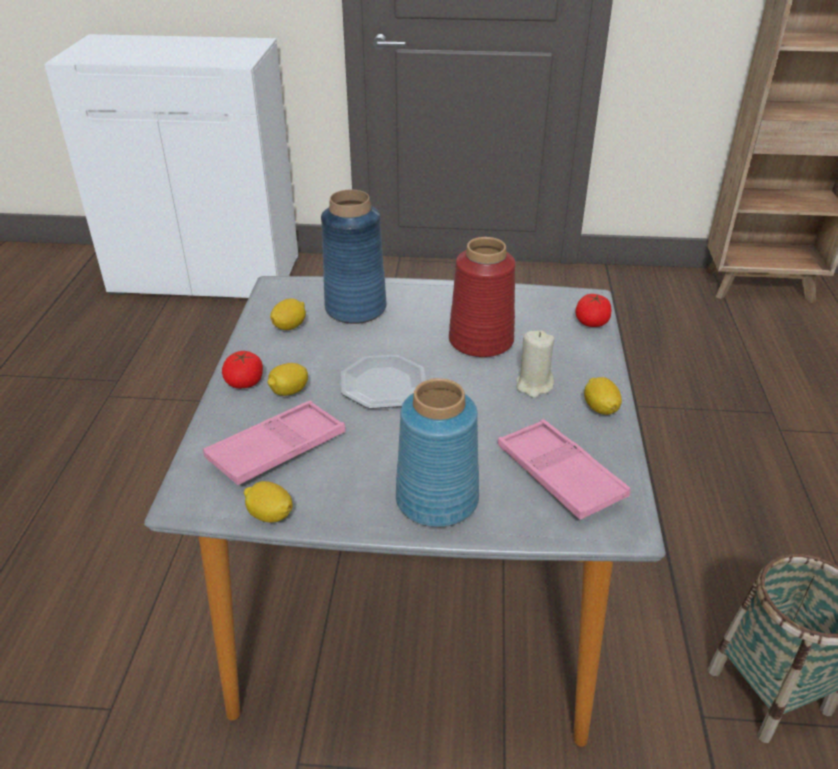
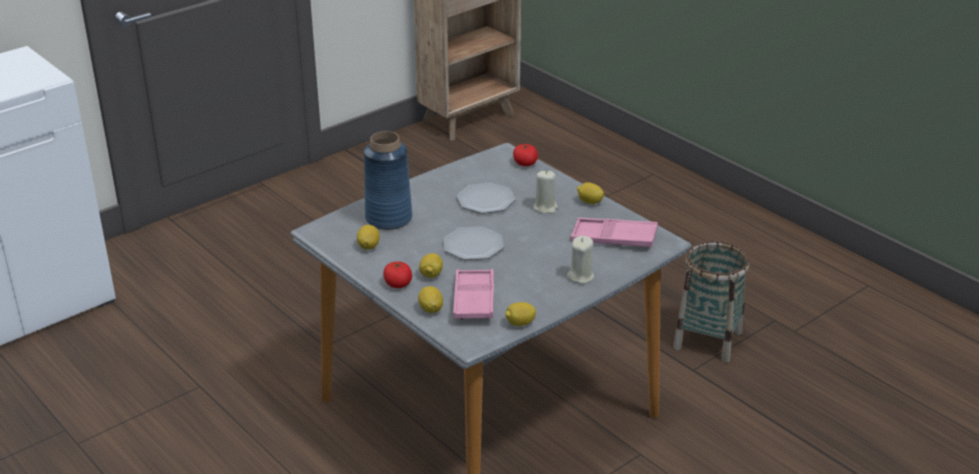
camera: 45 degrees left, 5 degrees down
blue vase [396,378,479,527] -> beige candle [567,236,594,284]
red vase [449,237,516,357] -> plate [456,182,516,214]
none -> lemon [418,286,443,313]

